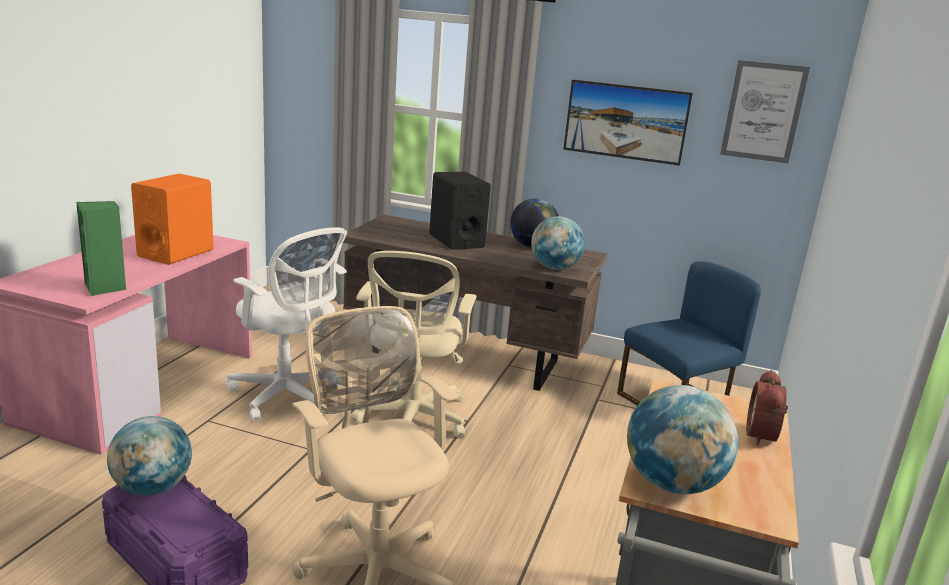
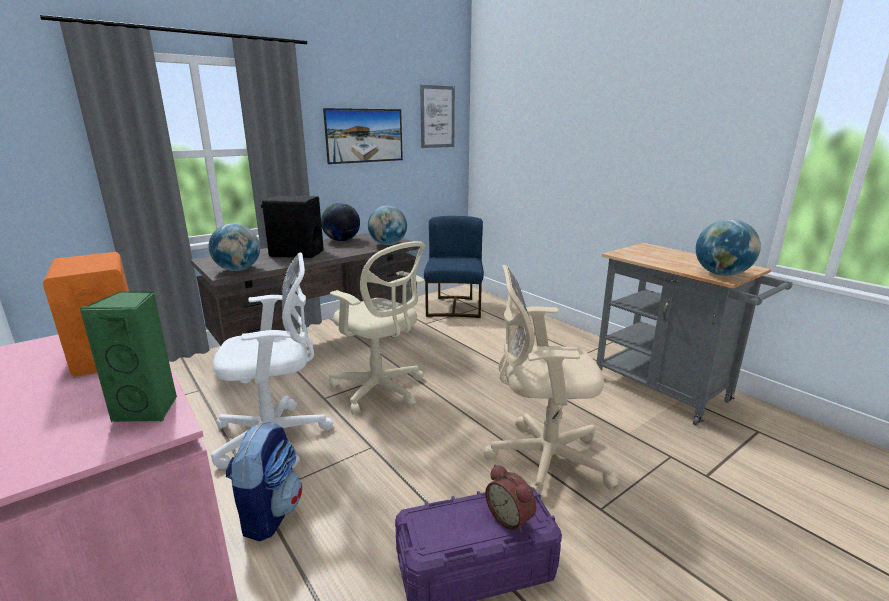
camera: 55 degrees left, 0 degrees up
globe [107,416,192,496] -> globe moved to [209,223,260,271]
alarm clock [746,370,788,446] -> alarm clock moved to [485,465,537,533]
none -> backpack [226,422,302,541]

